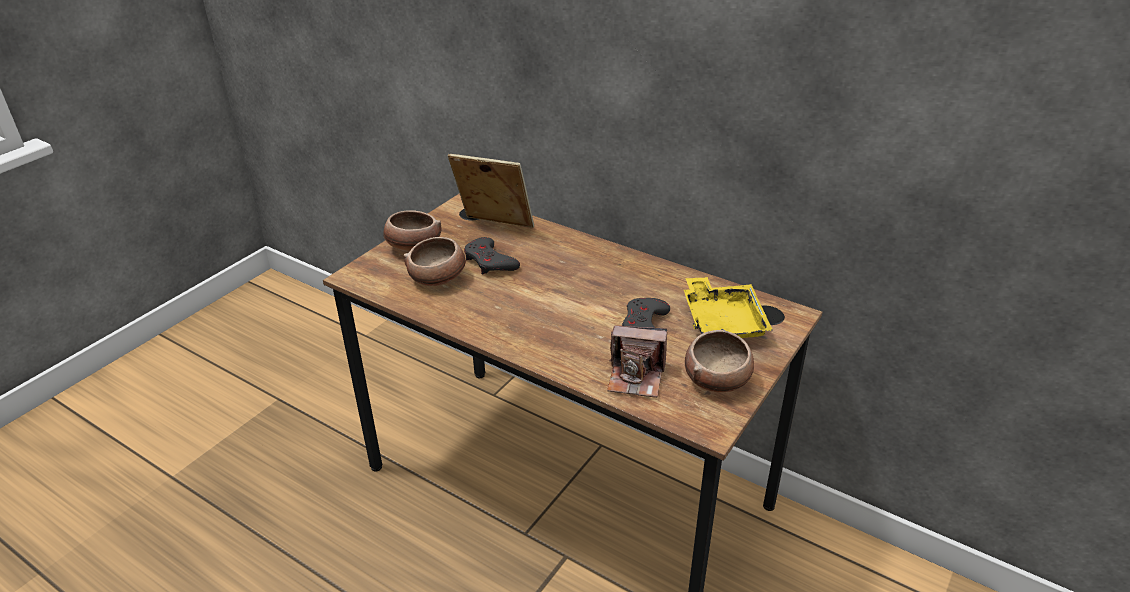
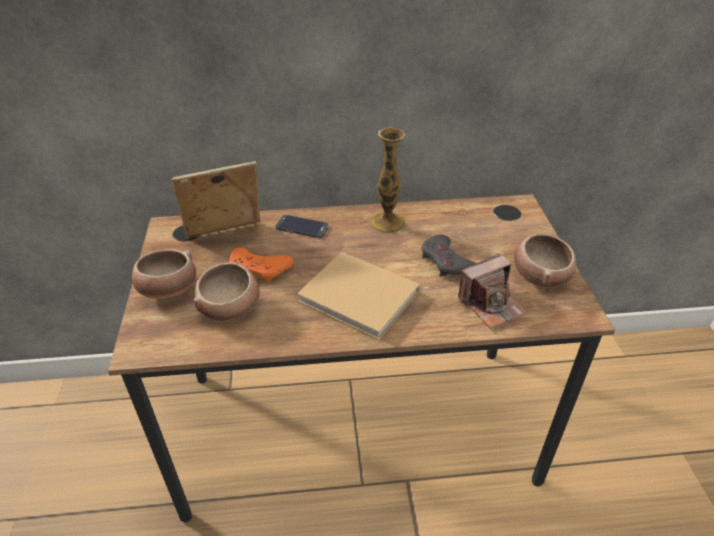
camera: 40 degrees left, 5 degrees up
grey game controller [464,237,520,275] -> orange game controller [229,247,293,284]
yellow tray [684,277,773,338] -> none
none -> phone [275,215,329,238]
none -> beige book [297,252,420,340]
none -> vase [371,127,406,233]

